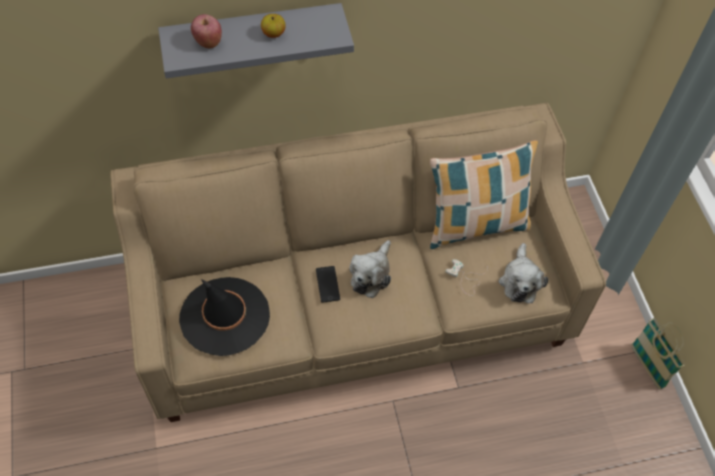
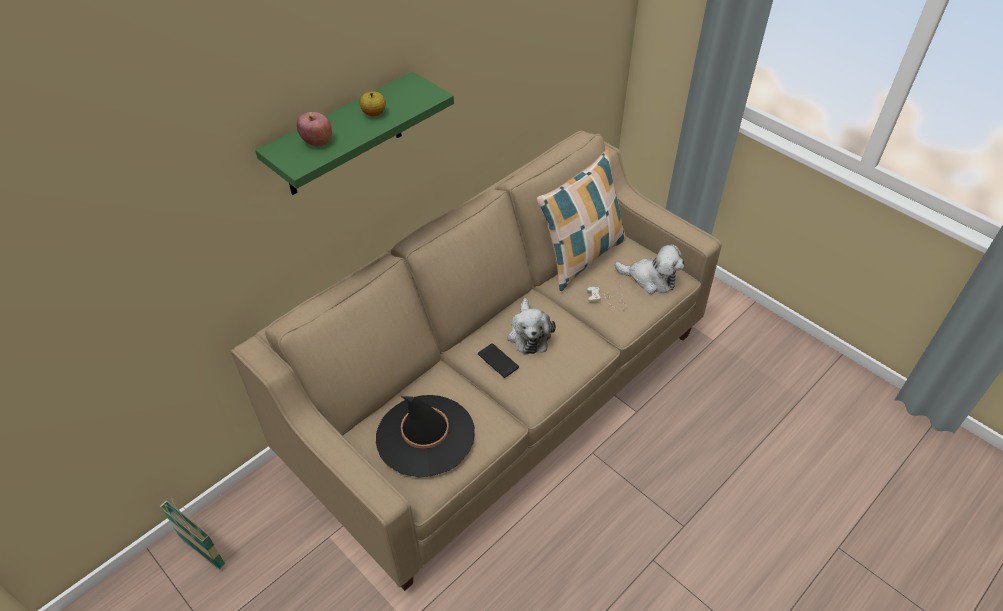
camera: 30 degrees left, 10 degrees down
grey shelf [158,3,354,79] -> green shelf [255,72,454,195]
plush toy [498,243,548,303] -> plush toy turned 45 degrees counterclockwise [615,244,684,294]
basket [631,318,685,390] -> basket moved to [160,498,226,570]

